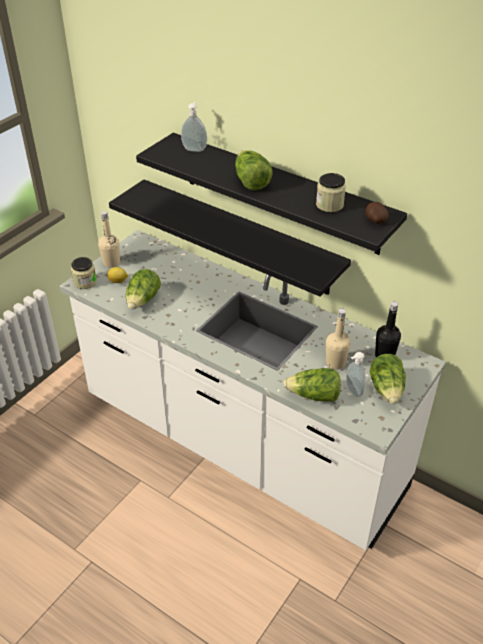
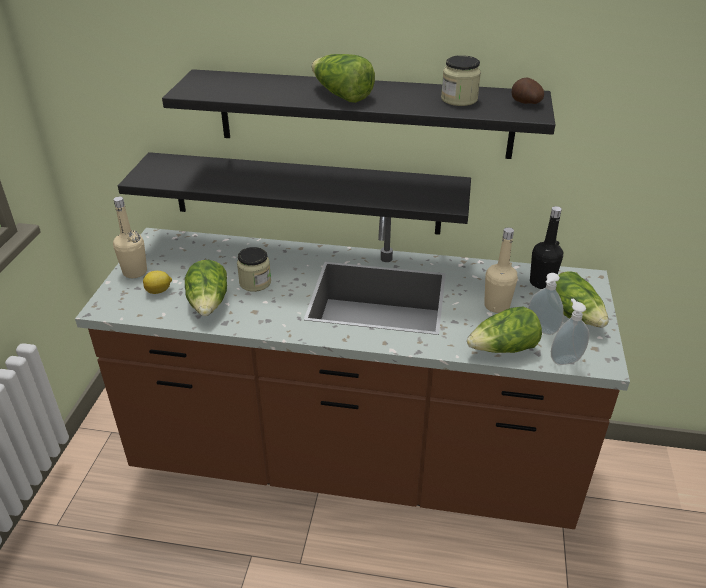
camera: 25 degrees left, 5 degrees down
white counter [59,230,446,550] -> brown counter [75,217,630,529]
jar [71,257,97,289] -> jar moved to [237,247,271,292]
soap dispenser [181,102,207,152] -> soap dispenser moved to [551,299,589,365]

